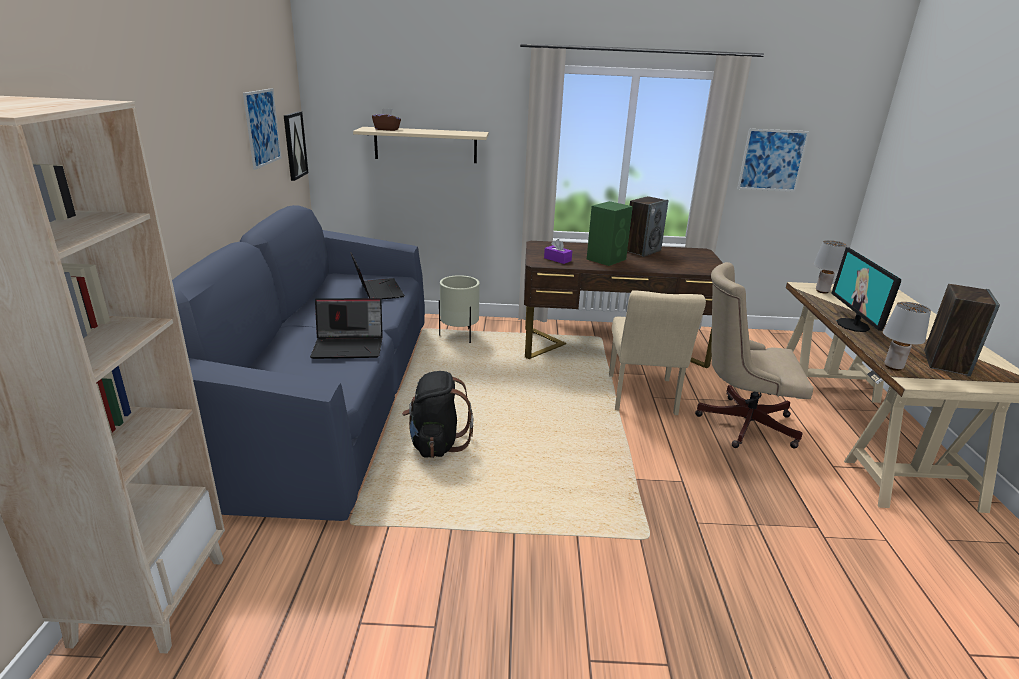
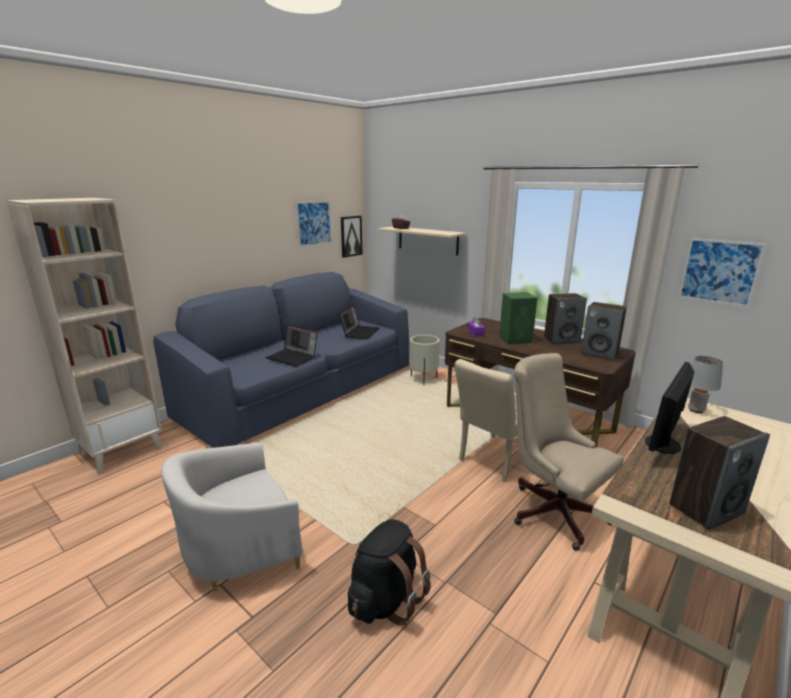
camera: 40 degrees right, 5 degrees down
black backpack [402,371,473,458] -> black backpack moved to [348,519,431,626]
grey table lamp [883,302,931,371] -> none
none -> white armchair [161,443,303,591]
none -> speaker [581,302,627,360]

